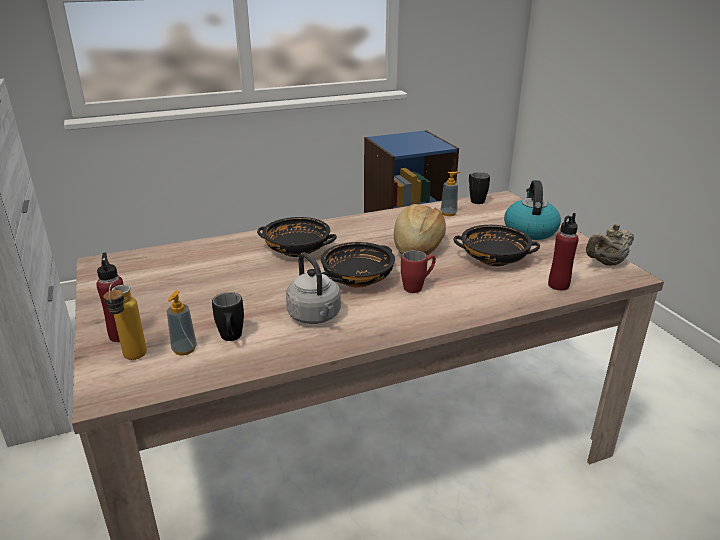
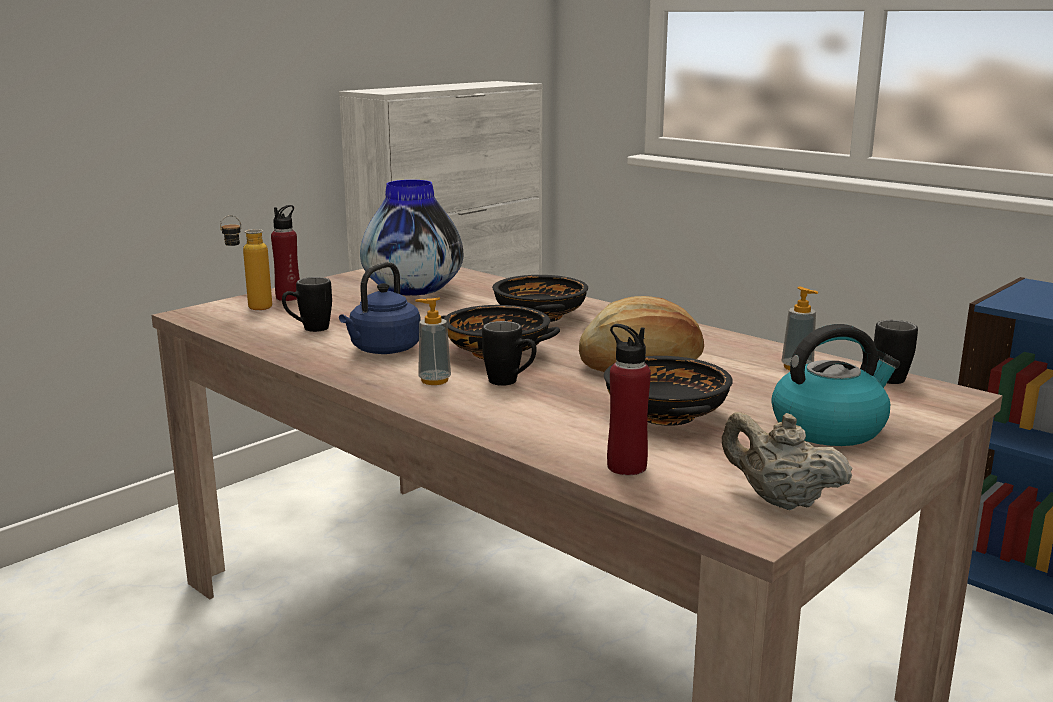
camera: 65 degrees right, 10 degrees down
soap dispenser [167,290,197,355] -> soap dispenser moved to [415,297,451,385]
grey kettle [286,253,341,324] -> blue kettle [339,262,421,354]
red mug [401,250,436,293] -> black mug [482,321,537,386]
none -> vase [360,180,464,296]

